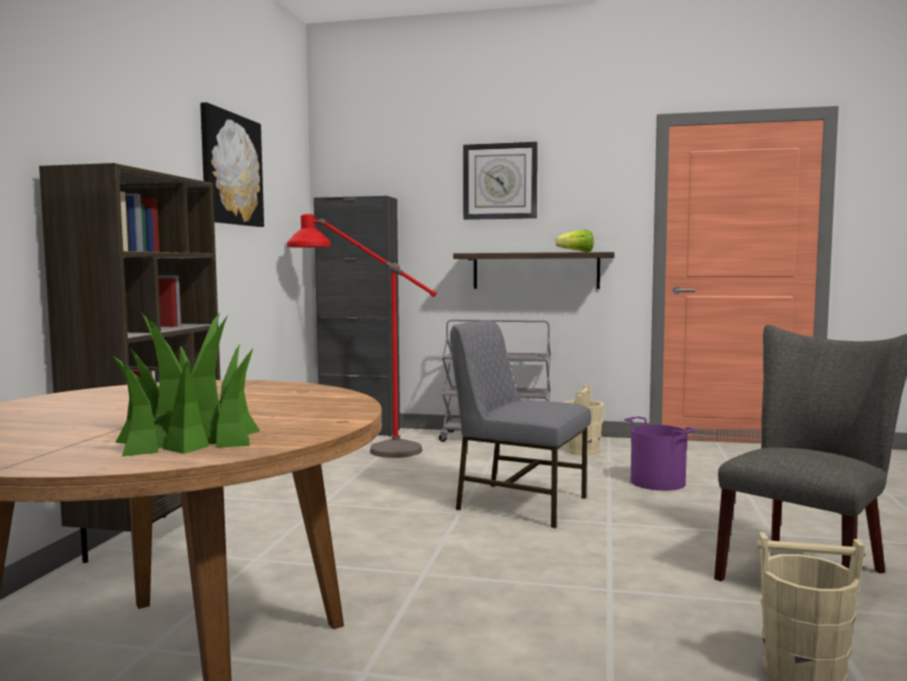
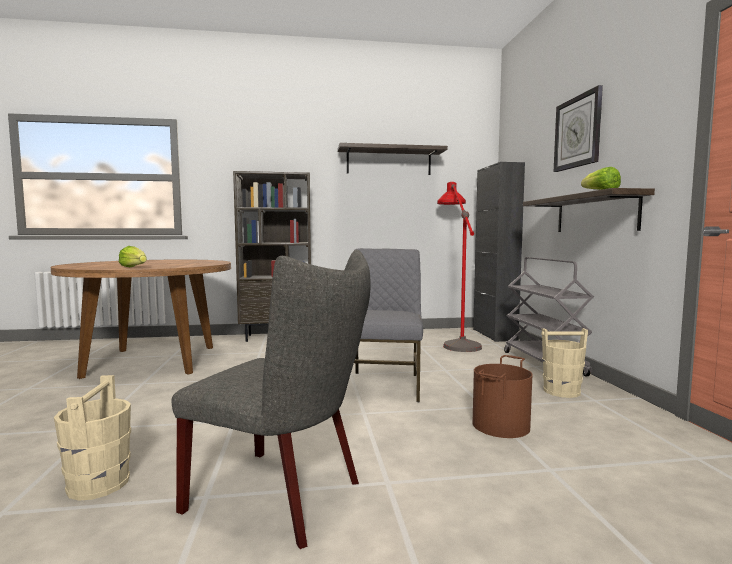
camera: 70 degrees right, 0 degrees up
potted plant [113,312,260,456] -> none
picture [200,102,264,227] -> shelf [337,143,448,175]
purple bucket [624,416,696,491] -> brown bucket [473,355,533,438]
none -> lettuce [119,246,147,267]

